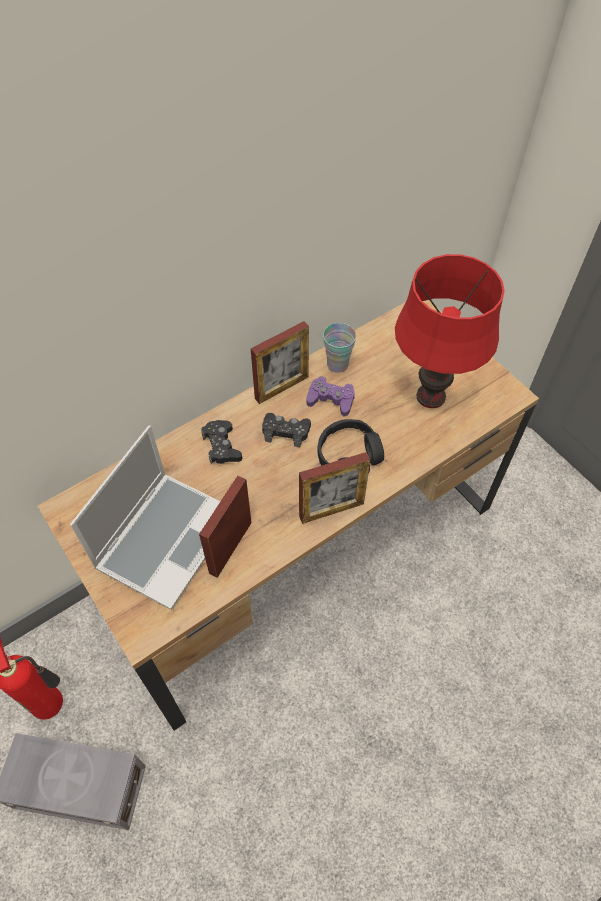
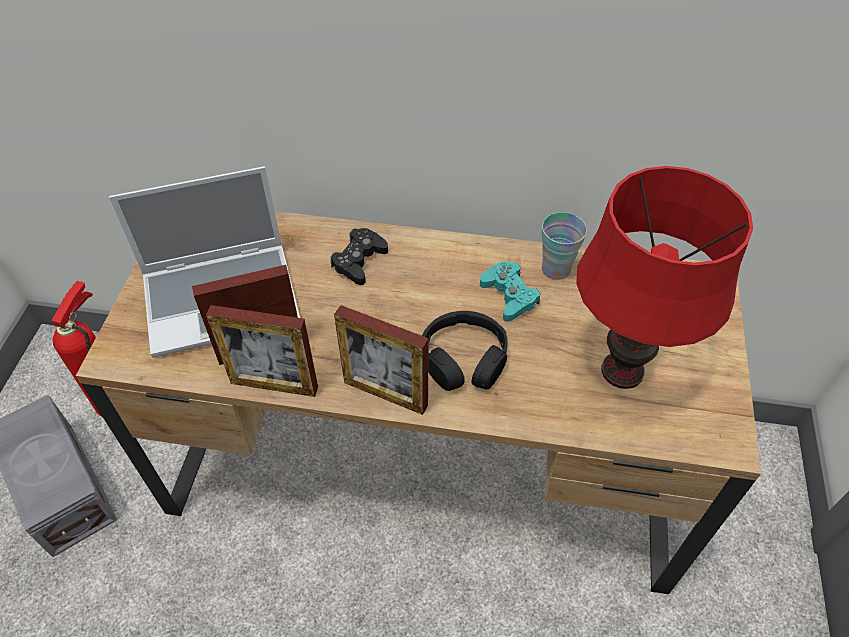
camera: 45 degrees right, 5 degrees down
picture frame [251,321,309,404] -> picture frame moved to [206,305,318,397]
black game controller [262,413,311,447] -> none
purple game controller [307,376,355,417] -> turquoise game controller [480,261,541,321]

